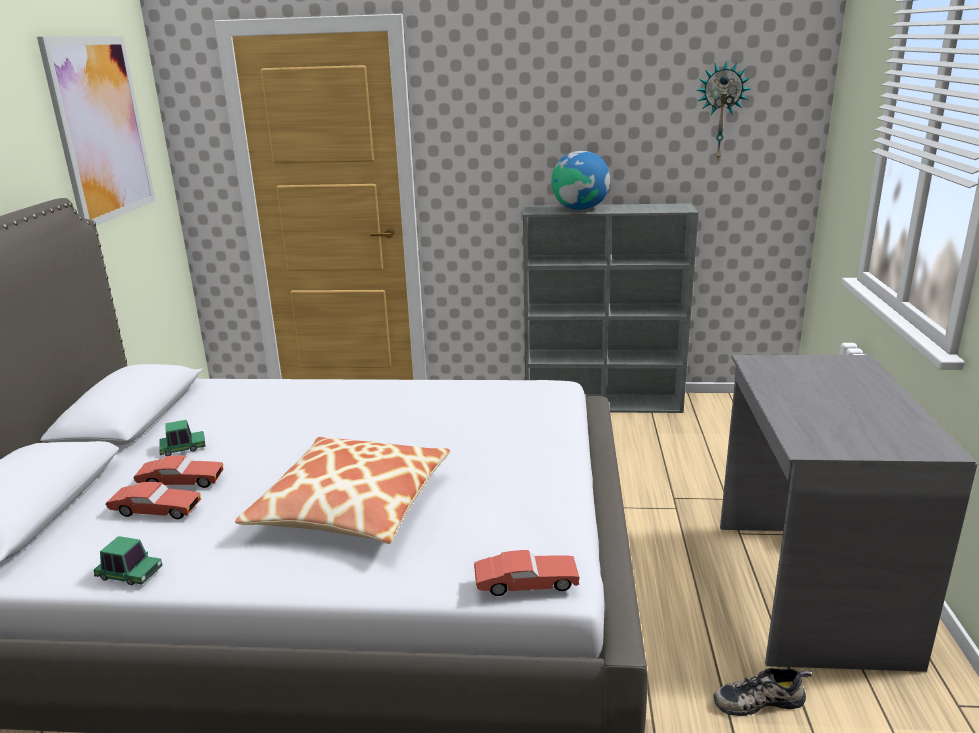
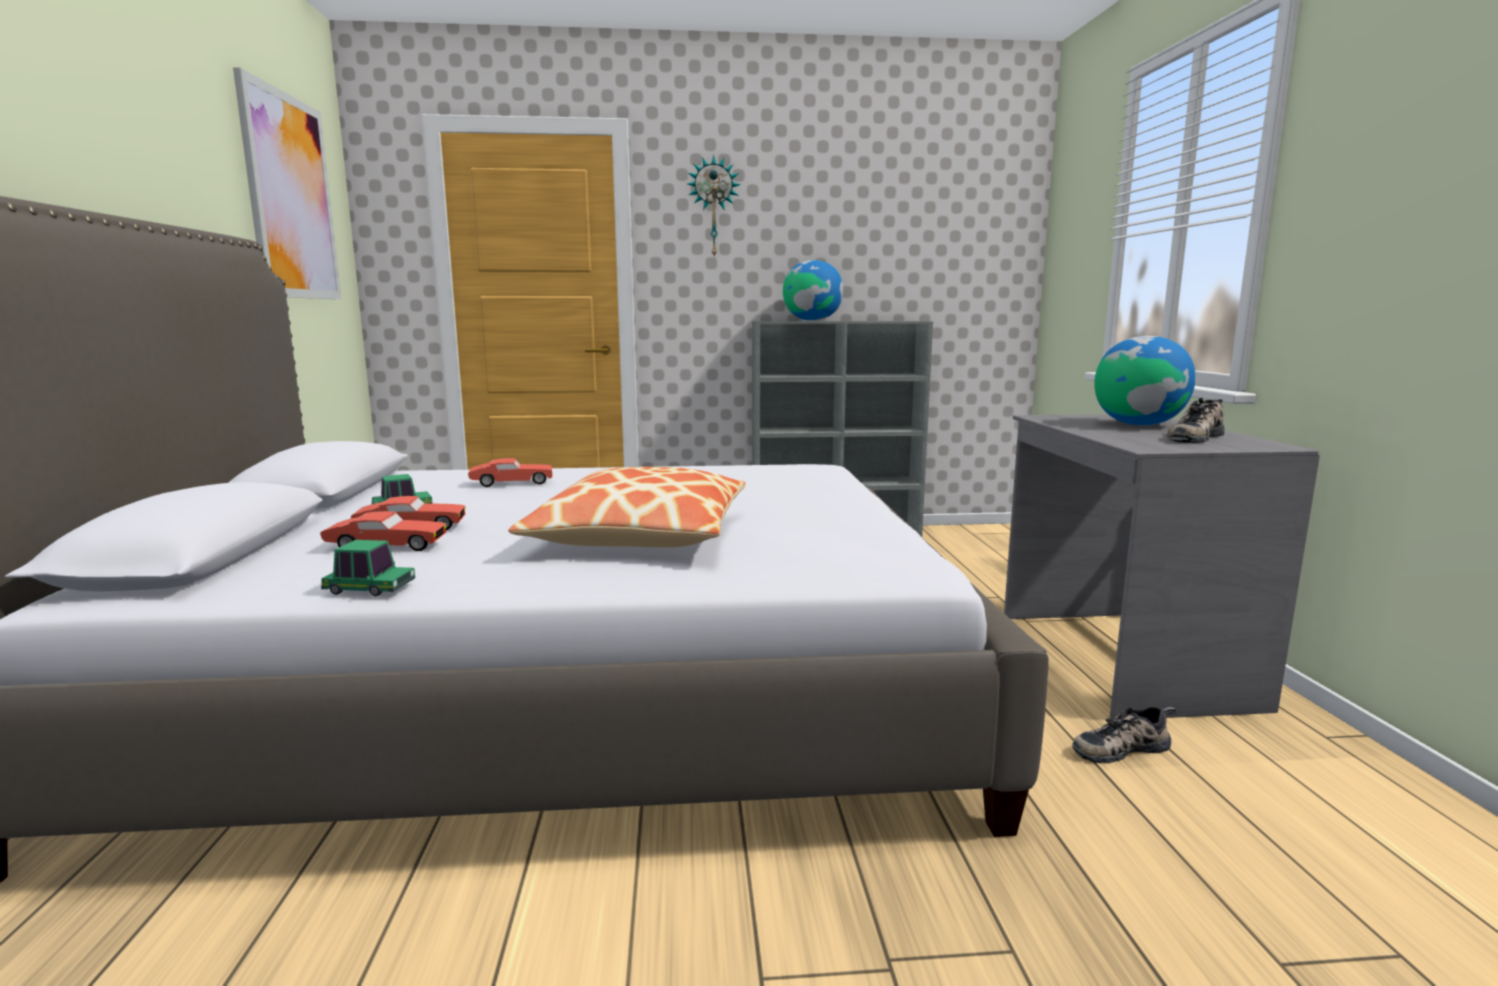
camera: 10 degrees left, 10 degrees down
red toy car [474,550,580,596] -> red toy car moved to [468,458,552,487]
wall clock [697,60,751,159] -> wall clock moved to [688,155,741,258]
none -> globe [1094,336,1196,426]
none -> shoe [1166,398,1225,443]

